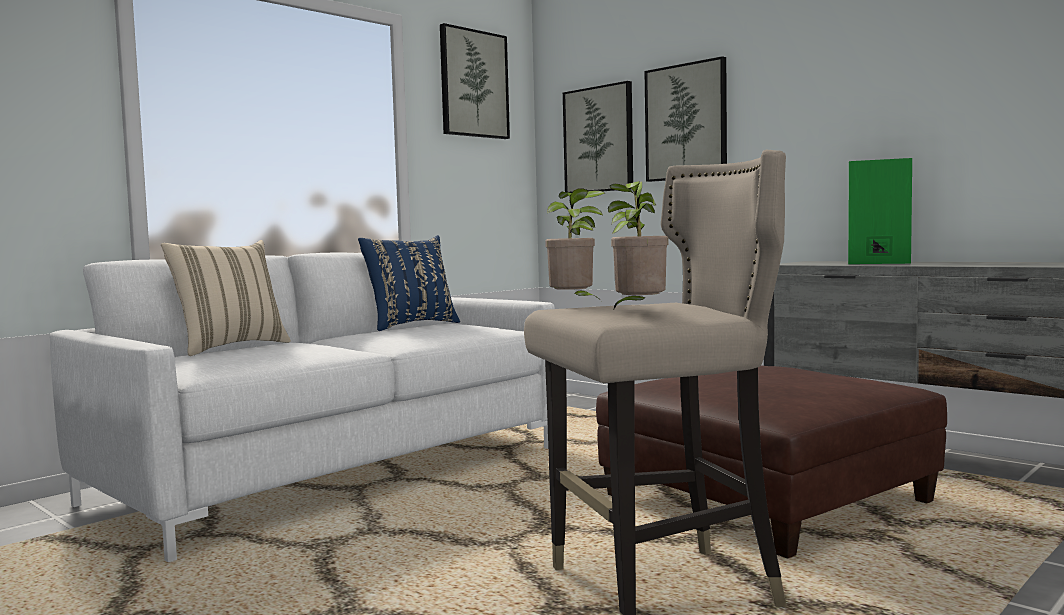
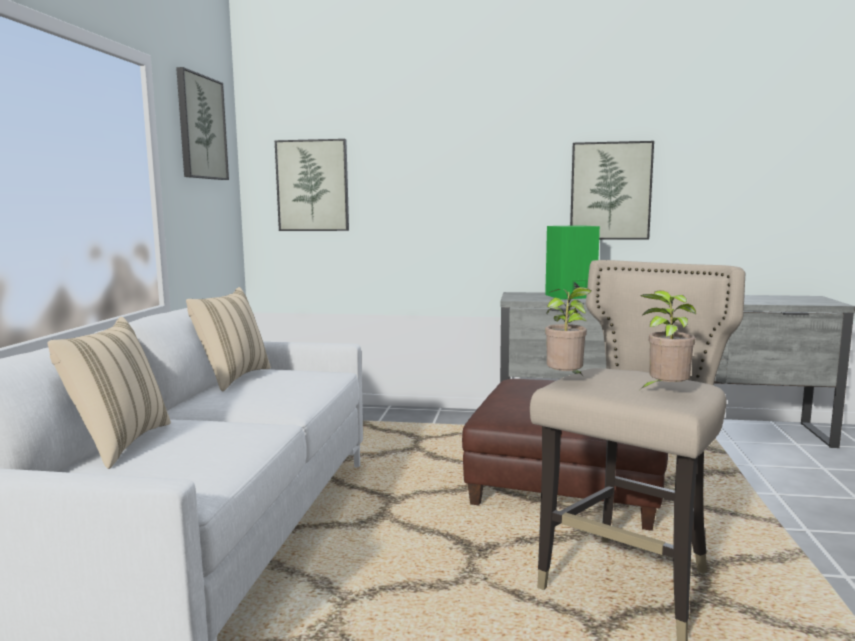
camera: 35 degrees left, 5 degrees up
blue pillow [358,235,460,331] -> beige pillow [186,287,271,391]
picture [644,56,727,182] -> picture moved to [570,141,654,240]

